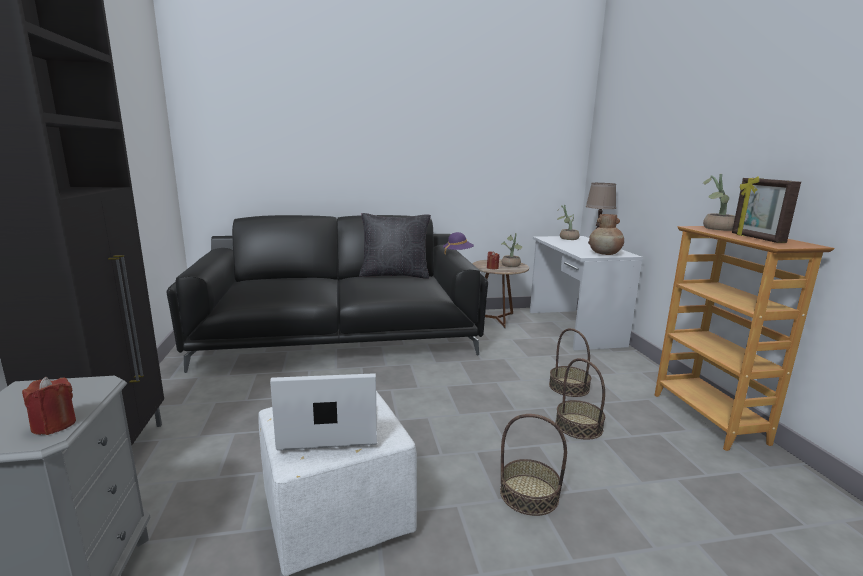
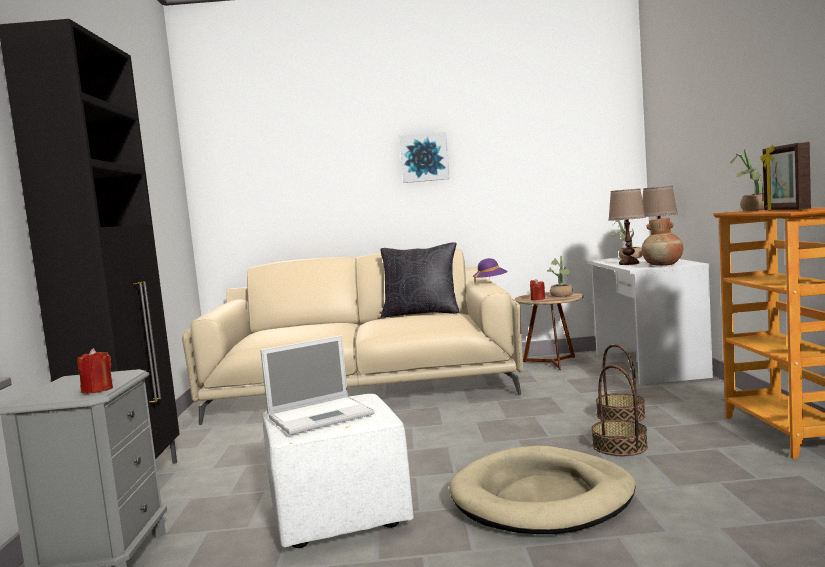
camera: 10 degrees right, 10 degrees down
black sofa [167,215,488,373] -> beige sofa [182,249,523,425]
laptop [270,373,377,451] -> laptop turned 150 degrees clockwise [260,335,375,435]
basket [500,414,567,516] -> beige dog bed [449,446,636,534]
none -> picture [400,132,450,183]
none -> brown table lamp [608,188,646,265]

